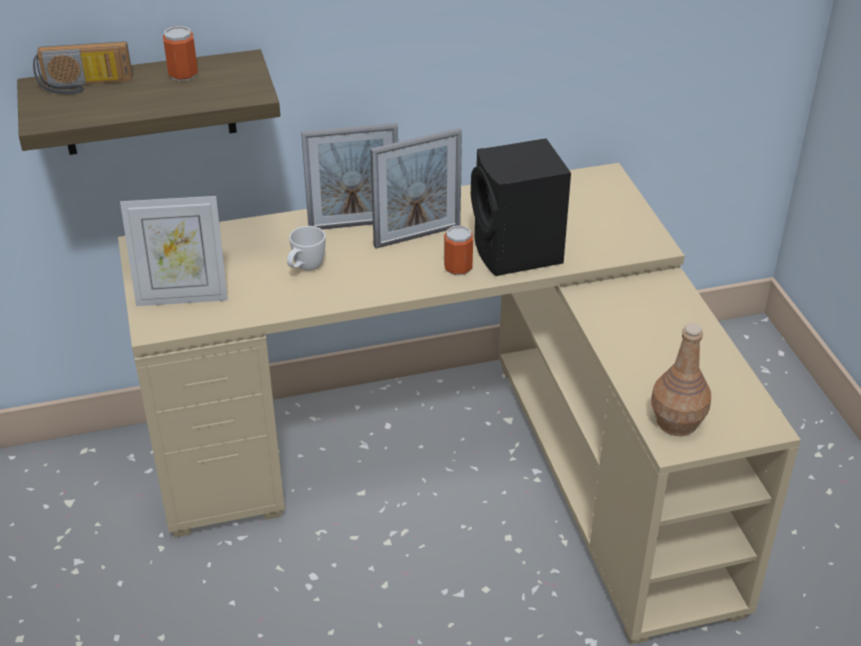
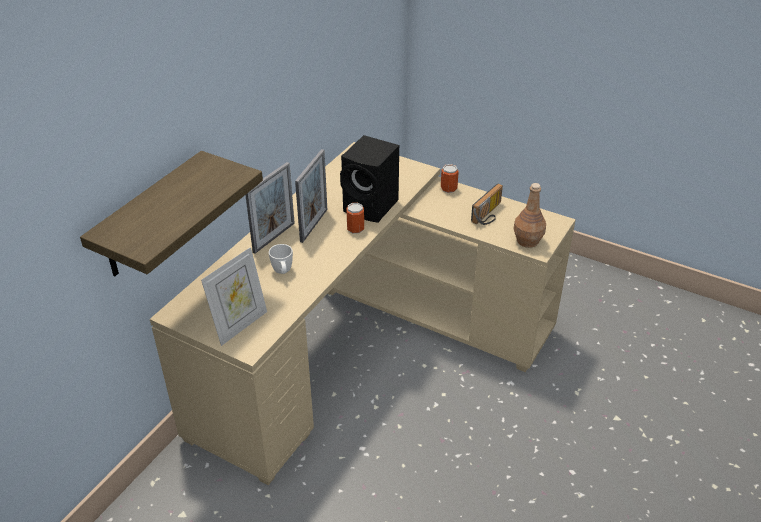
camera: 45 degrees left, 0 degrees up
radio [33,42,133,94] -> radio moved to [471,184,503,225]
can [163,26,198,81] -> can moved to [441,164,459,193]

